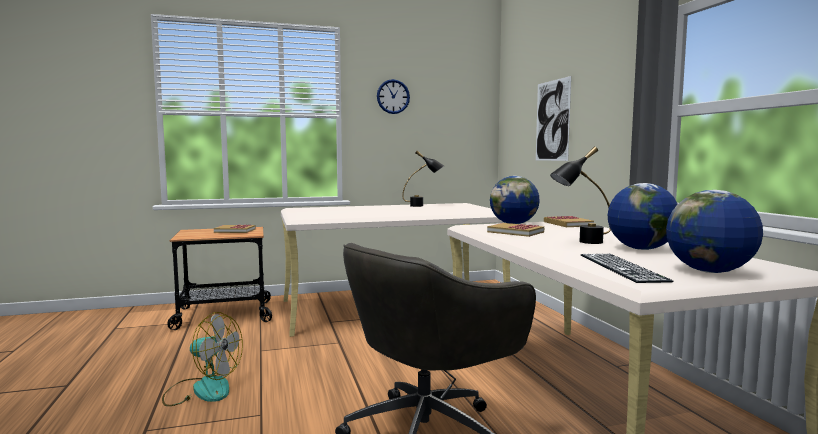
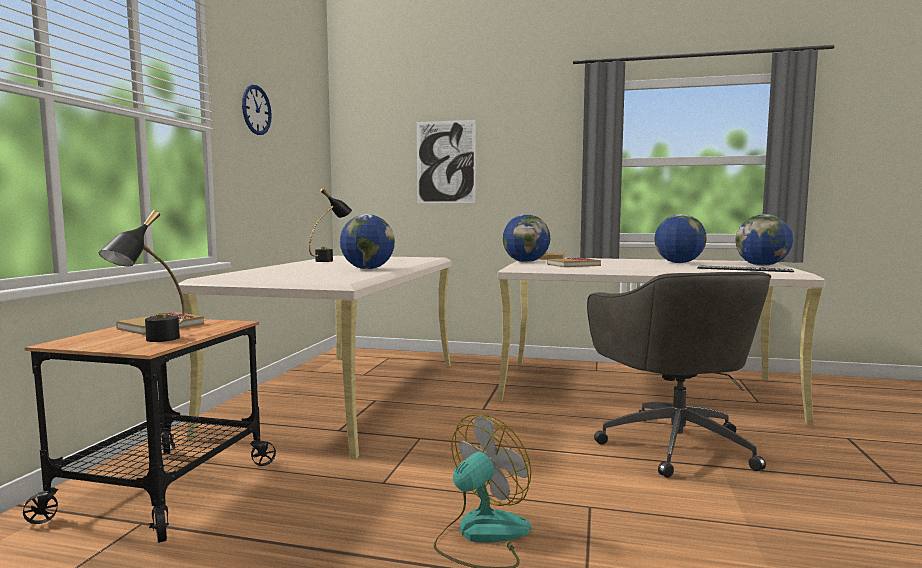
camera: 60 degrees left, 0 degrees up
black table lamp [550,147,611,244] -> black table lamp moved to [98,210,185,342]
none -> globe [340,214,395,269]

